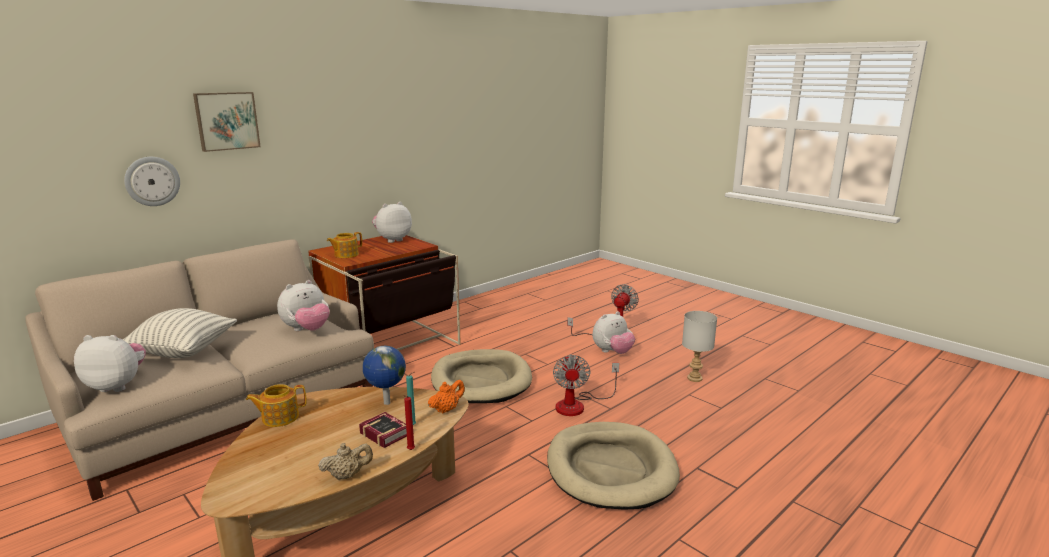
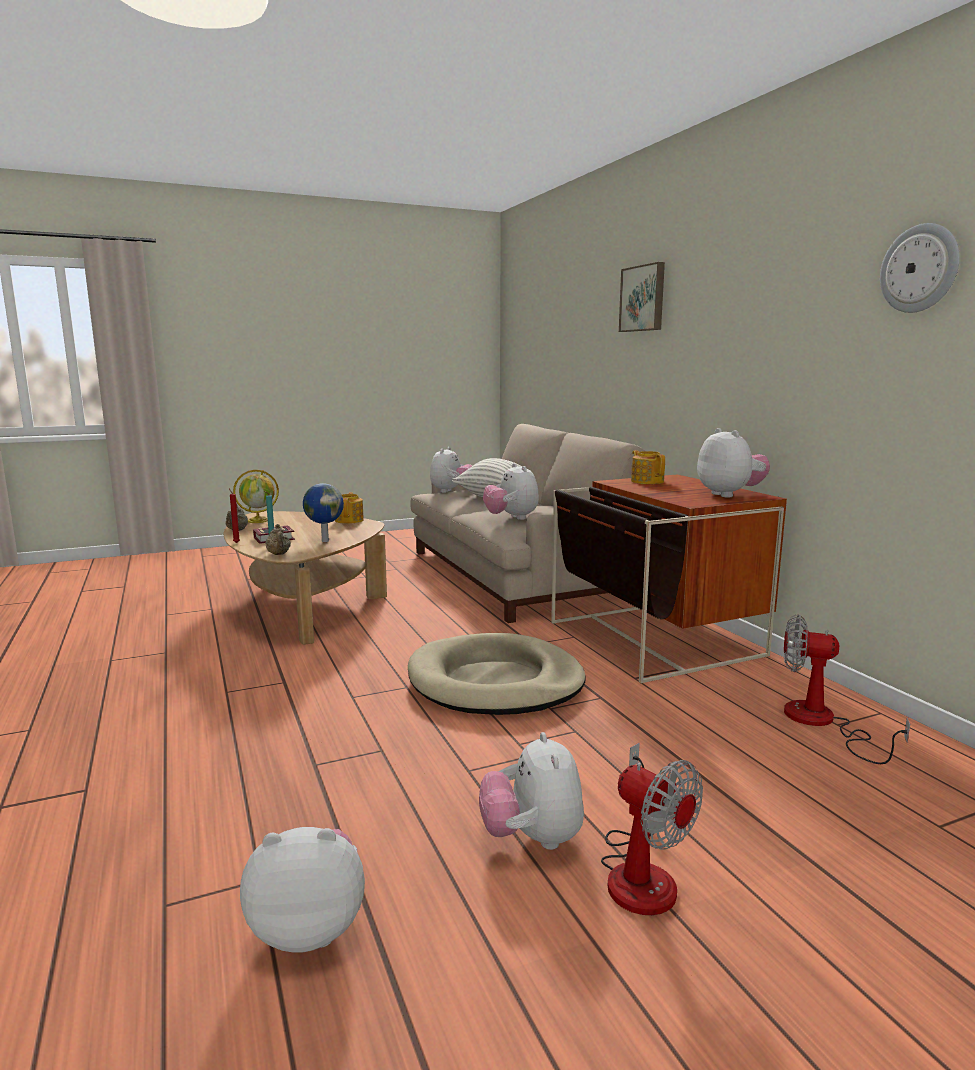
camera: 110 degrees right, 5 degrees down
wall clock [124,157,180,206] -> wall clock moved to [880,223,960,313]
orange teapot [428,380,465,414] -> beige teapot [265,524,291,555]
beige dog bed [547,422,680,510] -> none
fan [553,354,619,416] -> fan moved to [784,615,910,764]
grey table lamp [682,311,717,382] -> plush toy [240,827,365,952]
none -> globe [233,470,279,523]

